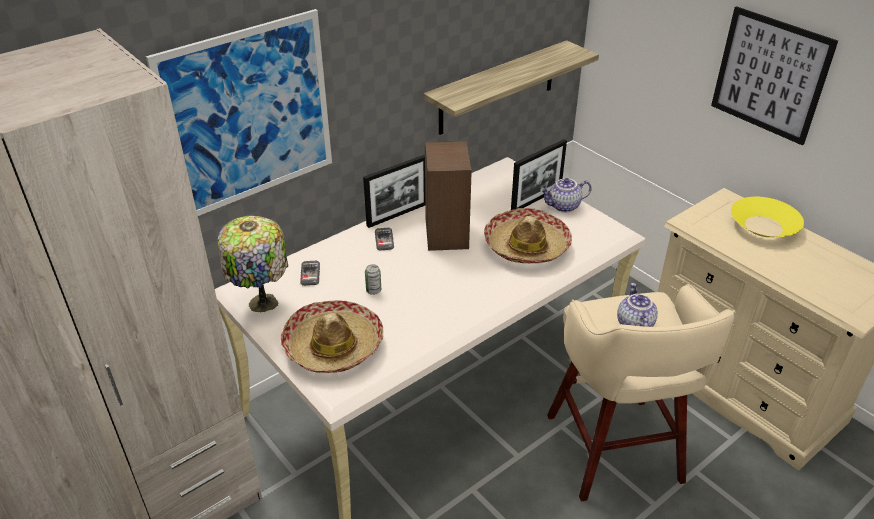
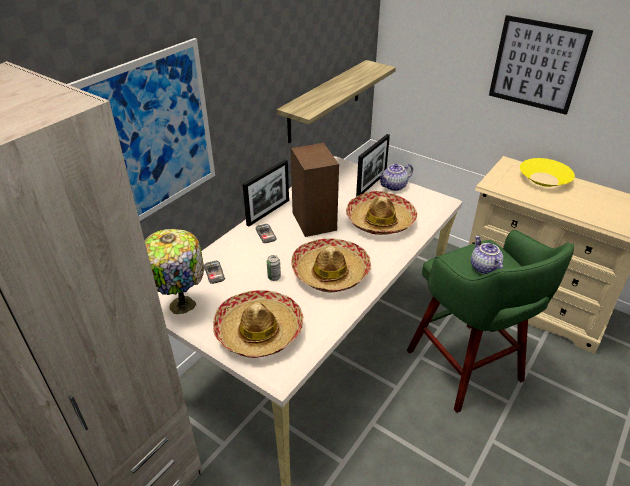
camera: 15 degrees left, 0 degrees up
beige stool [547,284,734,501] -> green stool [407,230,574,413]
none -> hat [291,238,371,292]

